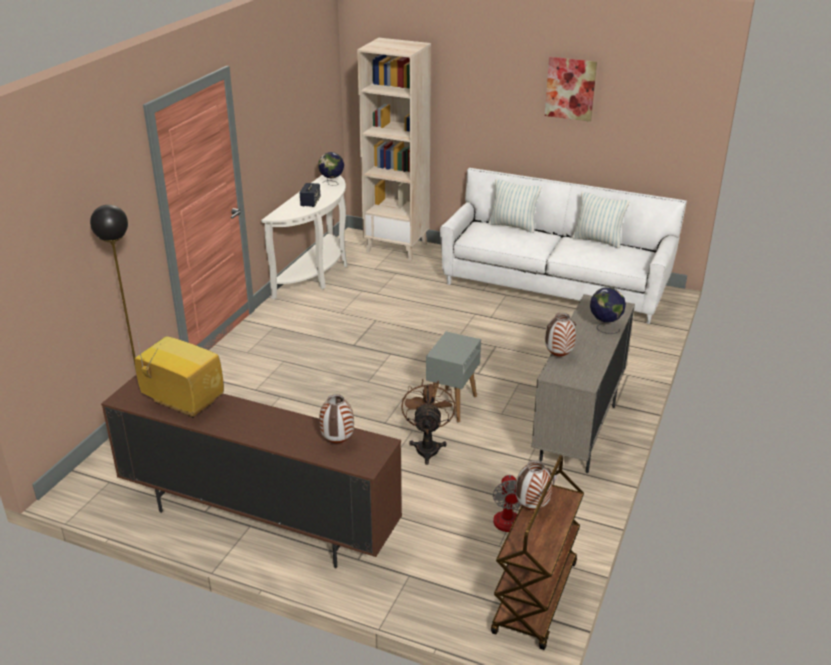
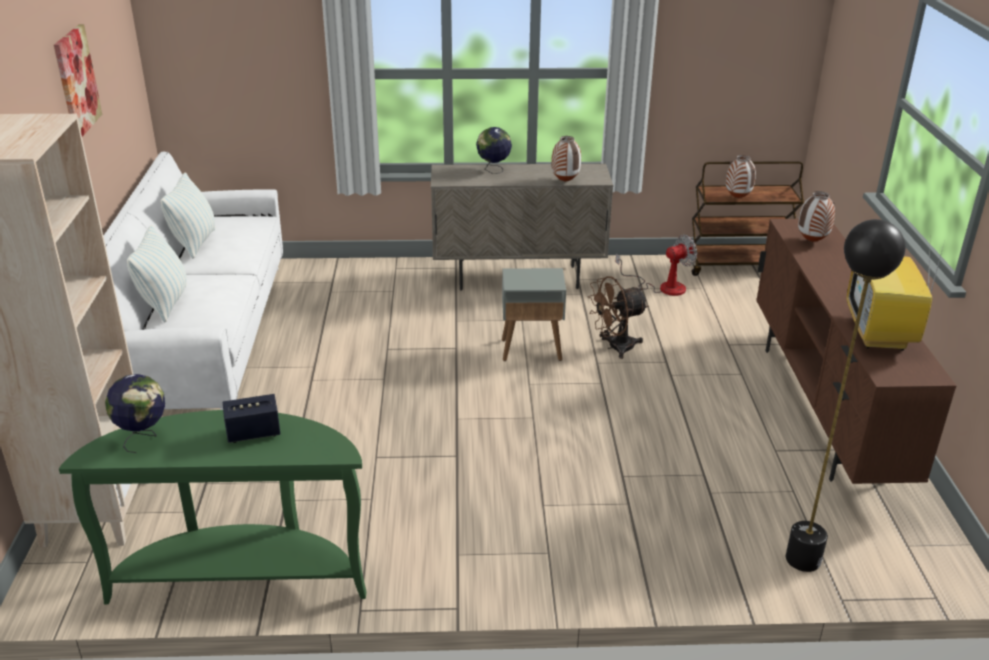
camera: 115 degrees left, 0 degrees up
white console table [261,175,347,300] -> green console table [59,410,367,604]

